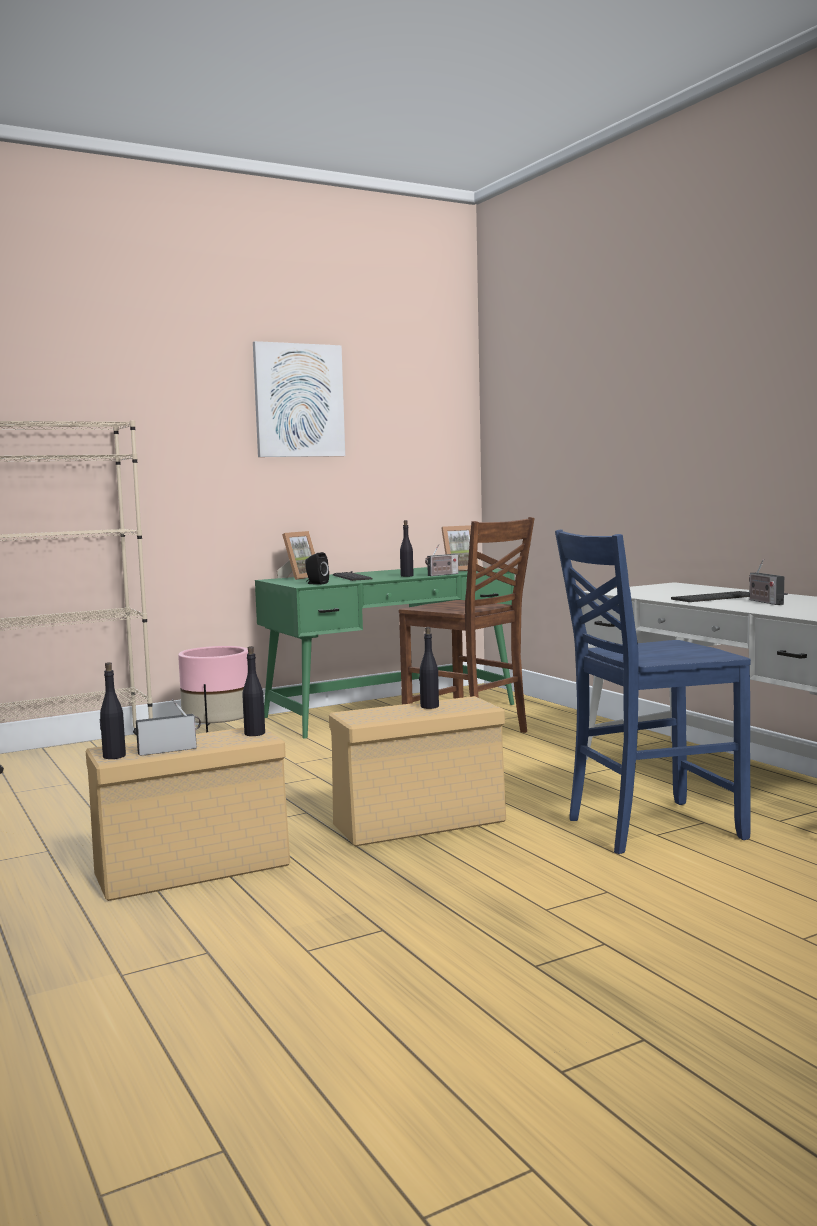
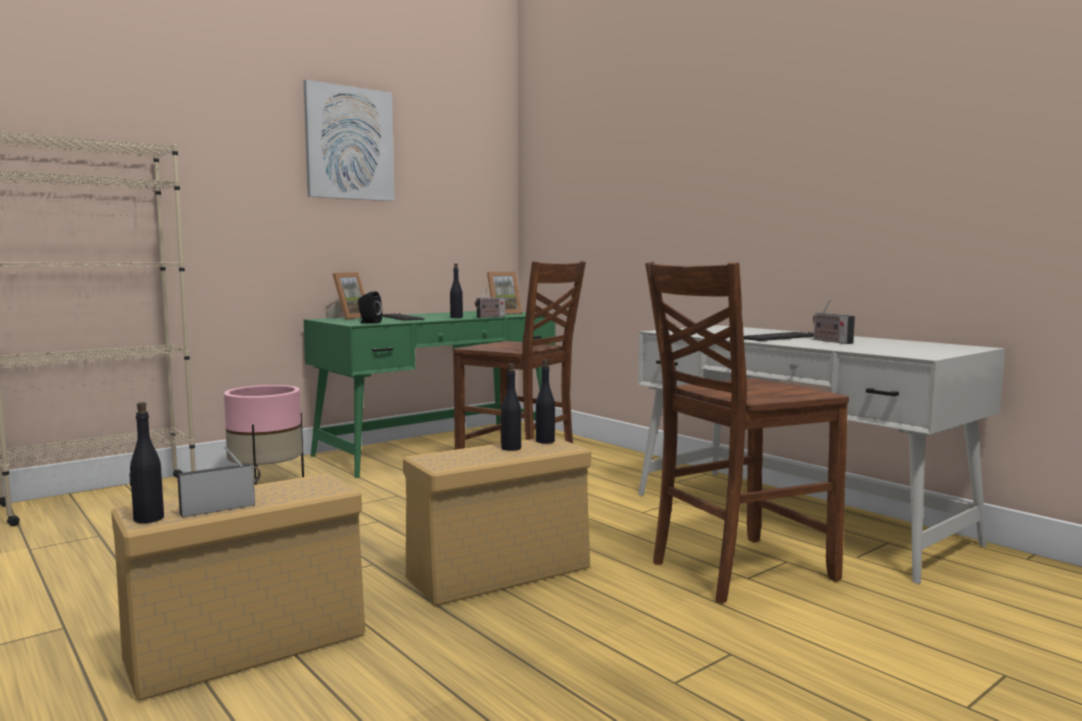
camera: 10 degrees left, 0 degrees up
black bottle [243,646,265,736] -> black bottle moved to [536,359,555,444]
blue chair [555,529,751,854] -> brown chair [645,262,849,604]

